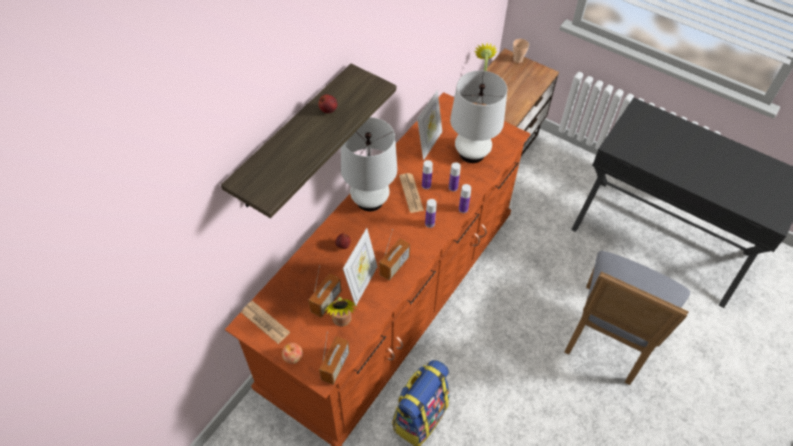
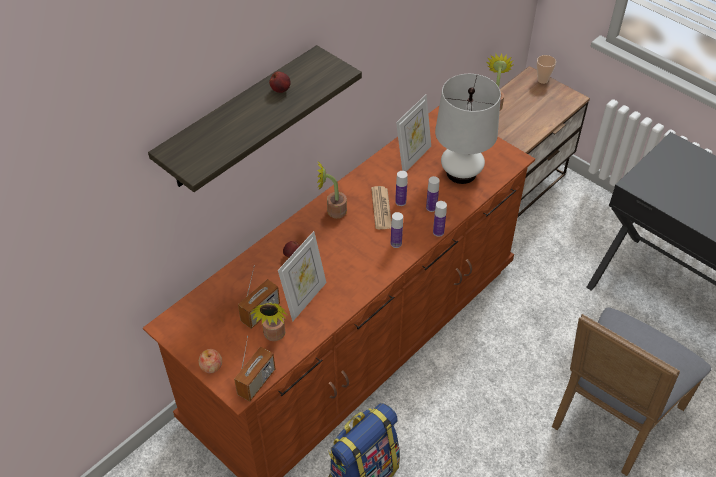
camera: 10 degrees right, 5 degrees down
newspaper [241,301,290,344] -> none
white table lamp [341,117,397,212] -> potted plant [317,161,347,218]
radio [379,229,410,281] -> none

